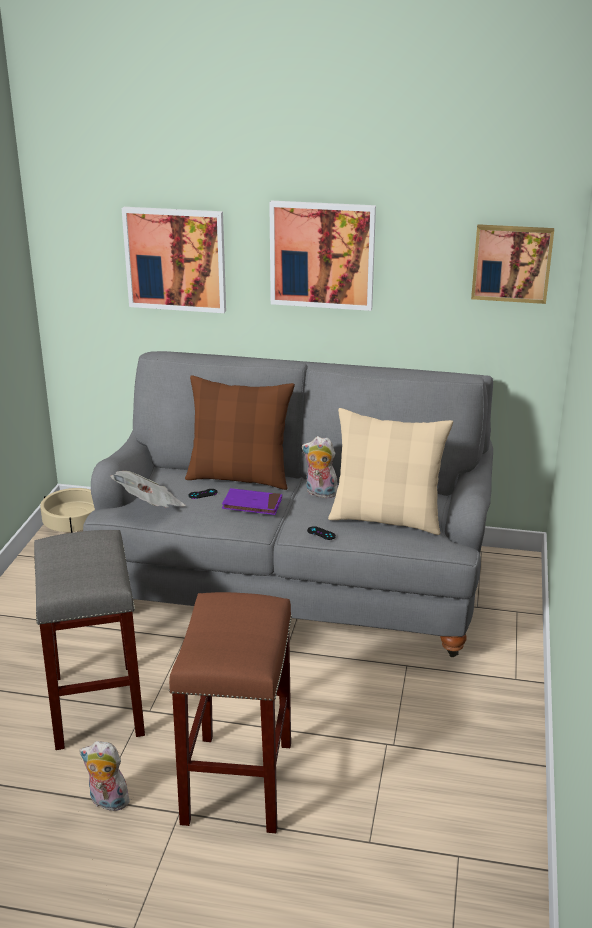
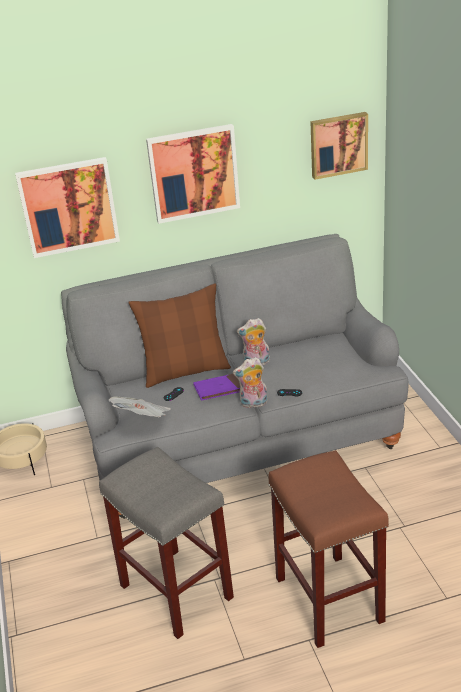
camera: 25 degrees left, 5 degrees up
plush toy [79,741,130,811] -> plush toy moved to [233,357,268,408]
beige pillow [328,408,453,535] -> none

